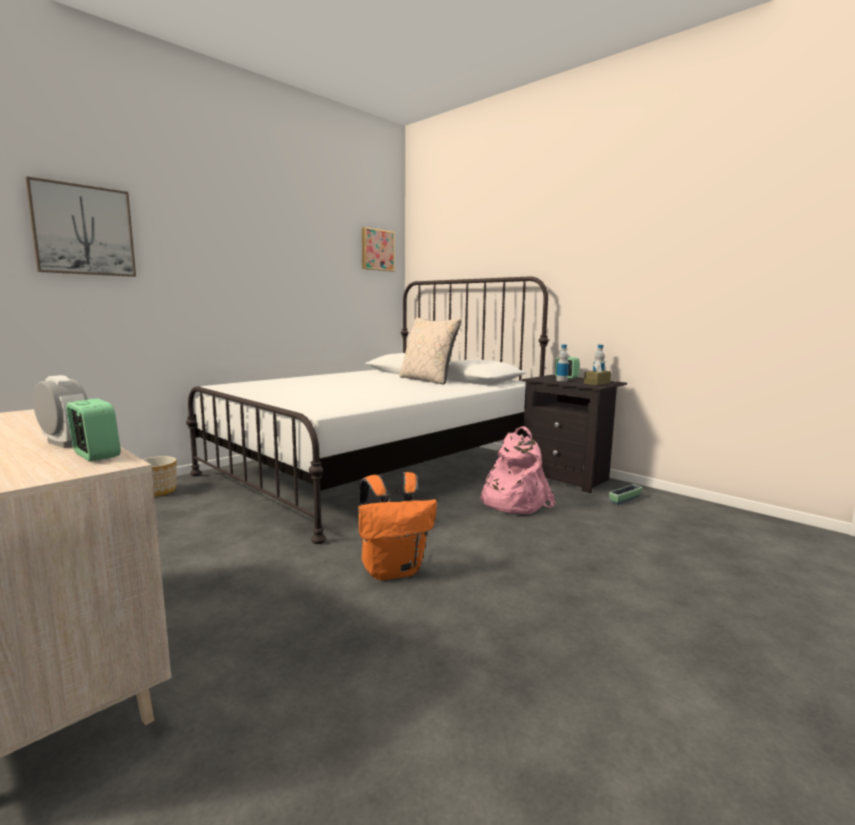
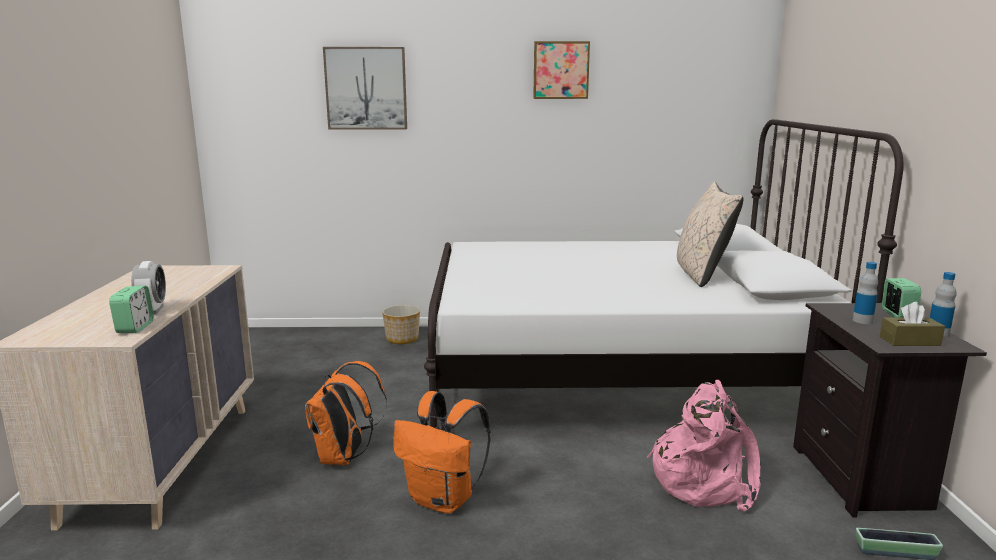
camera: 45 degrees right, 5 degrees up
picture [362,227,395,271] -> picture moved to [533,41,590,99]
none -> orange backpack [305,361,387,465]

